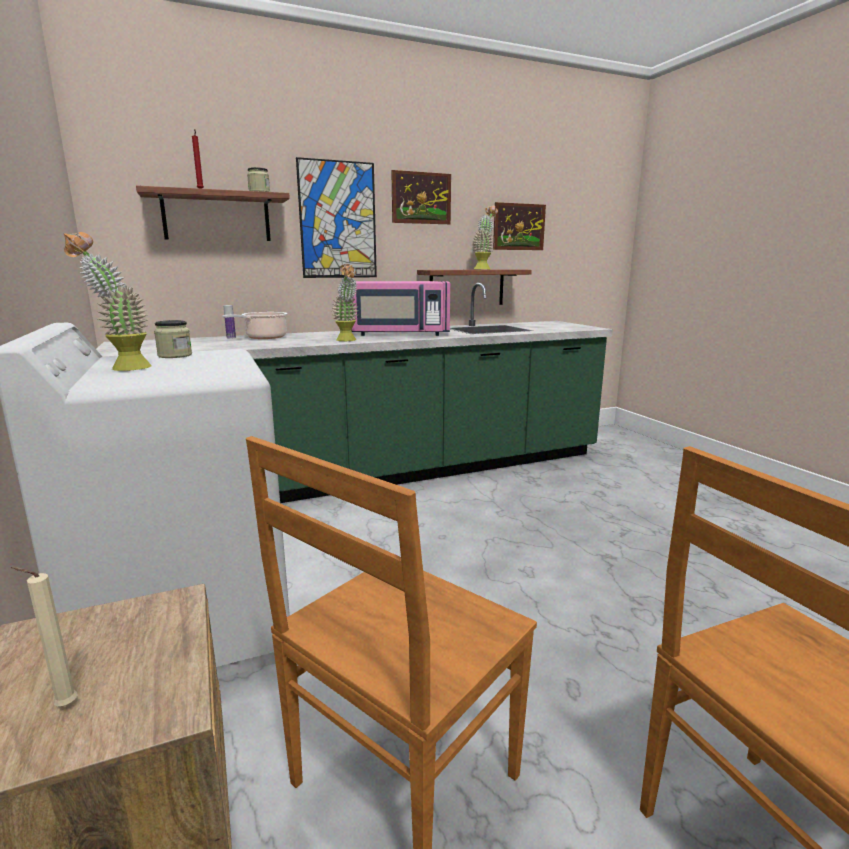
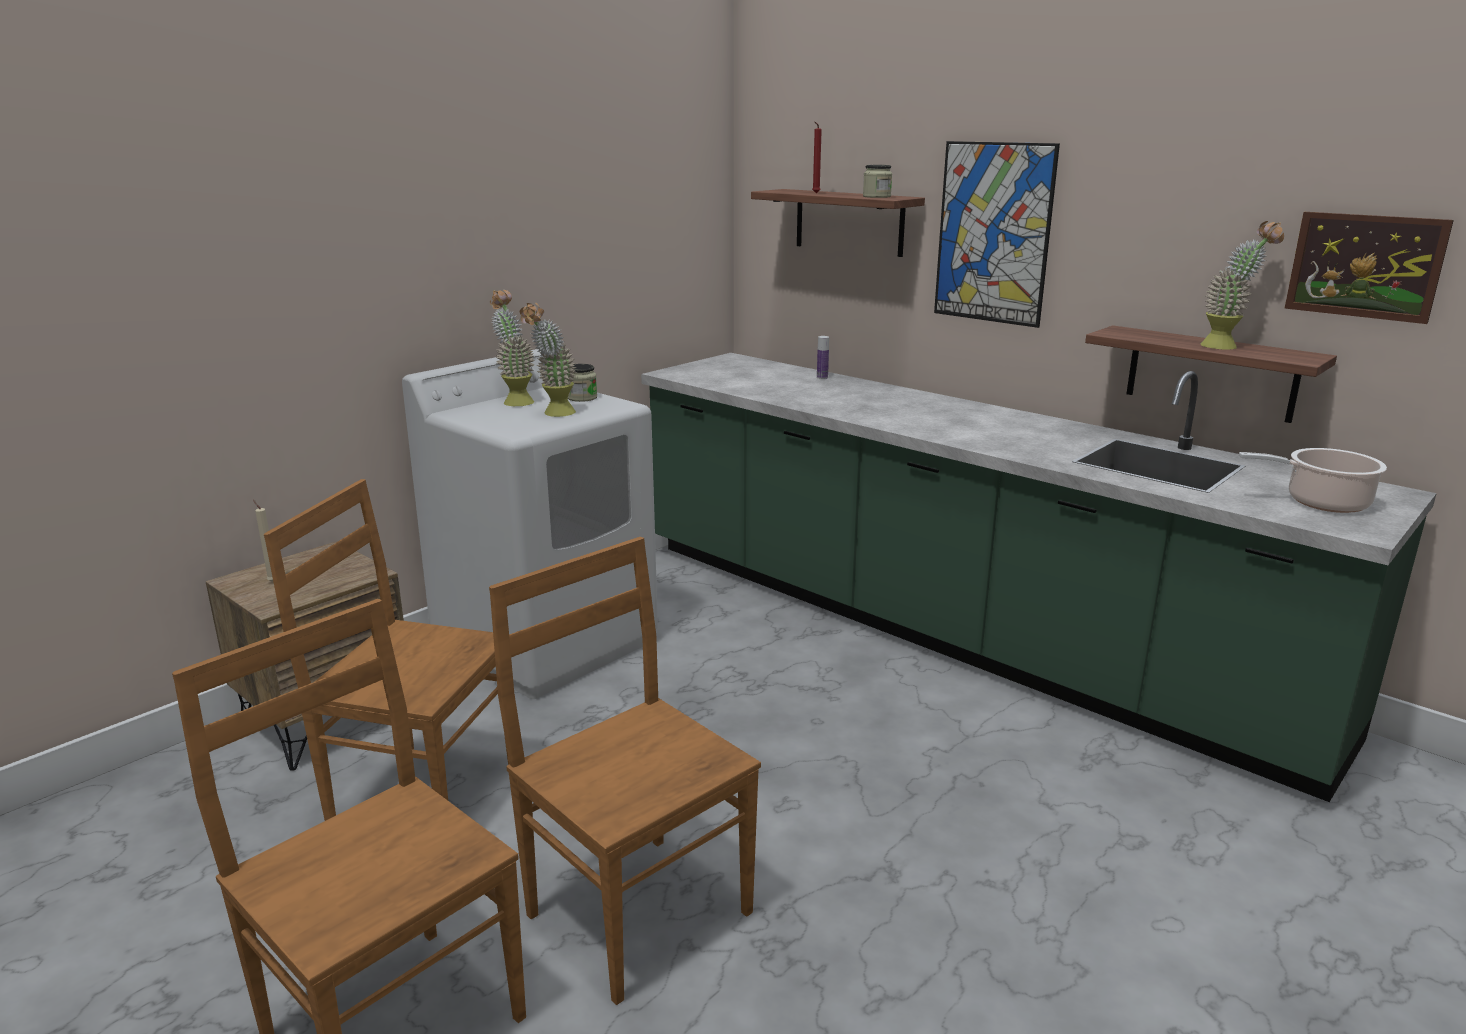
camera: 65 degrees right, 5 degrees up
cooking pot [222,312,287,339] -> cooking pot moved to [1239,448,1387,513]
potted plant [332,264,358,341] -> potted plant moved to [520,303,577,417]
pink microwave [351,281,450,336] -> none
picture [391,170,451,224] -> none
none -> brown chair [489,537,761,1005]

